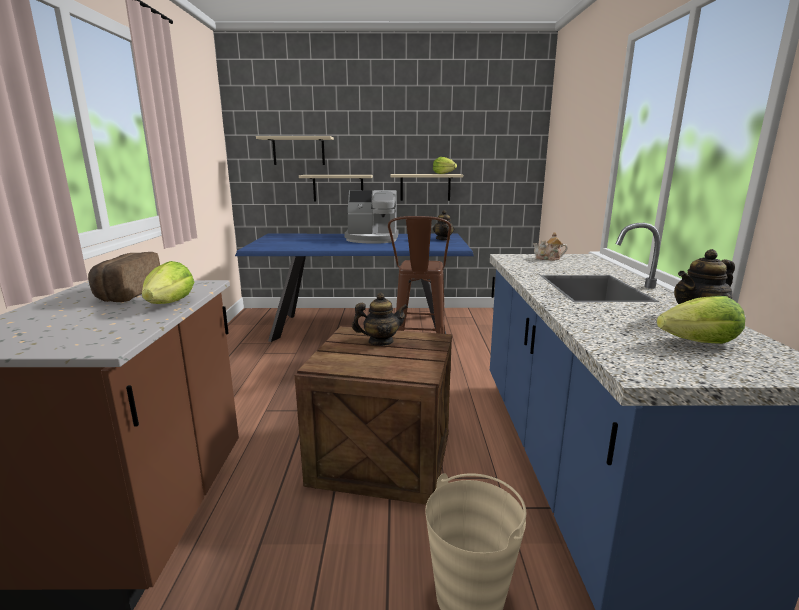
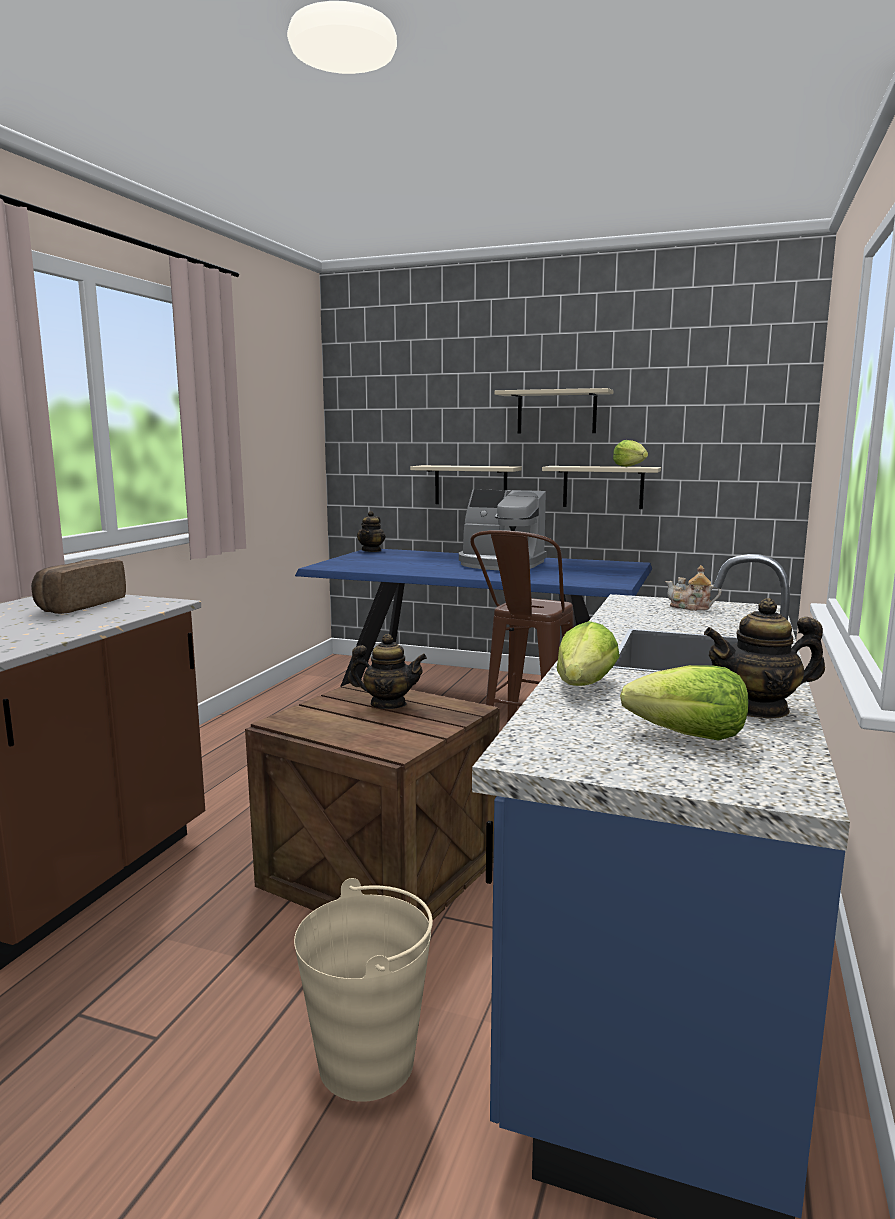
camera: 20 degrees right, 5 degrees down
lettuce [142,261,195,304] -> lettuce moved to [557,621,620,686]
beige shelf [256,136,334,165] -> beige shelf moved to [495,388,613,433]
teapot [433,210,454,241] -> teapot moved to [357,511,386,552]

